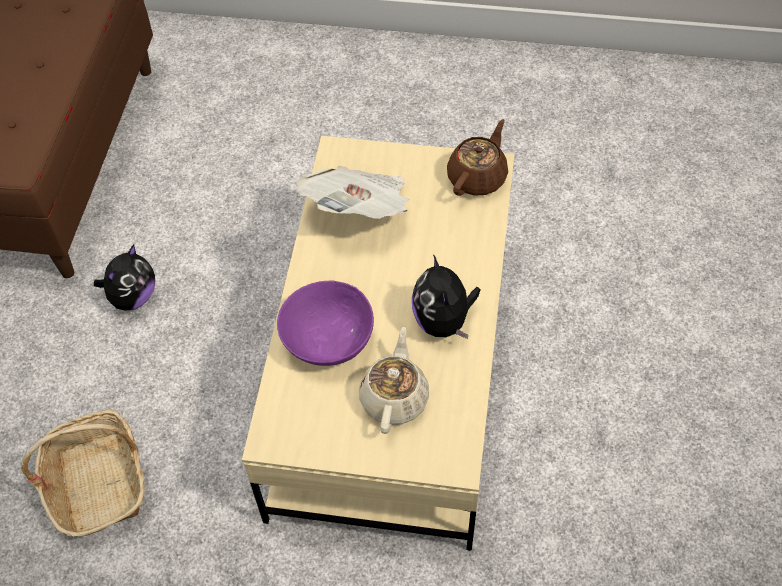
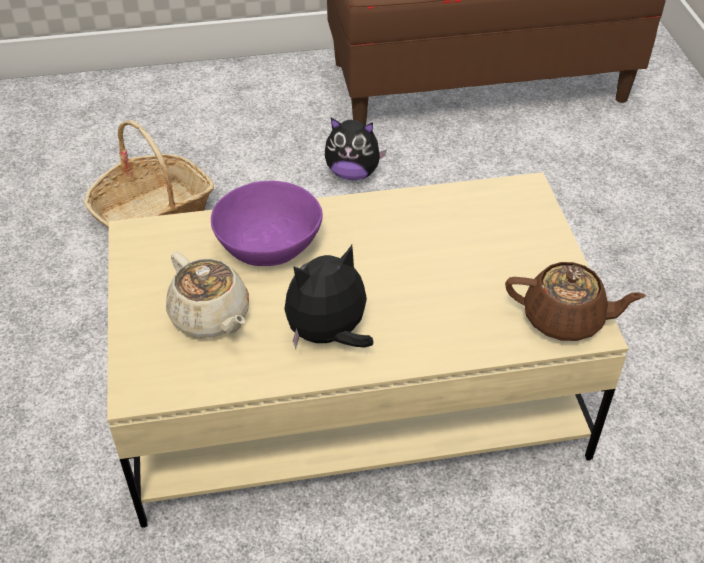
camera: 70 degrees right, 10 degrees down
newspaper [297,166,409,219] -> none
beige teapot [359,327,429,434] -> beige teapot turned 60 degrees clockwise [166,251,249,337]

